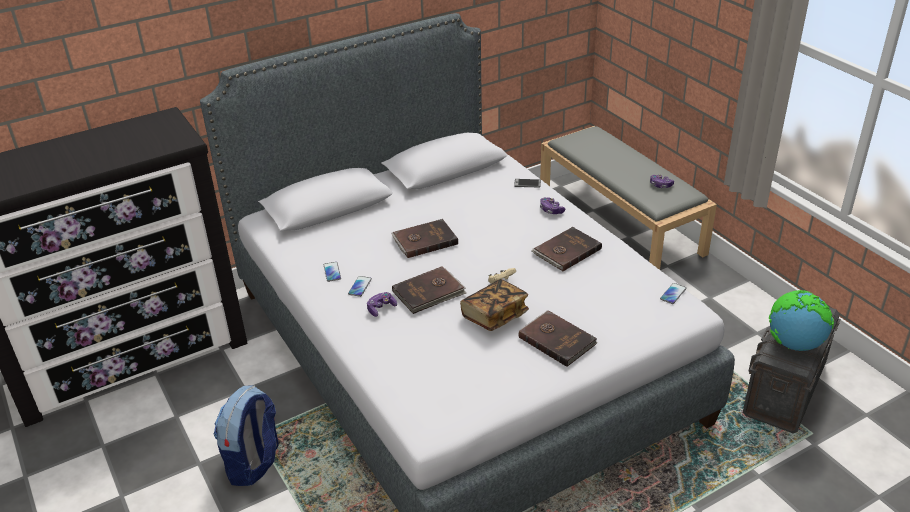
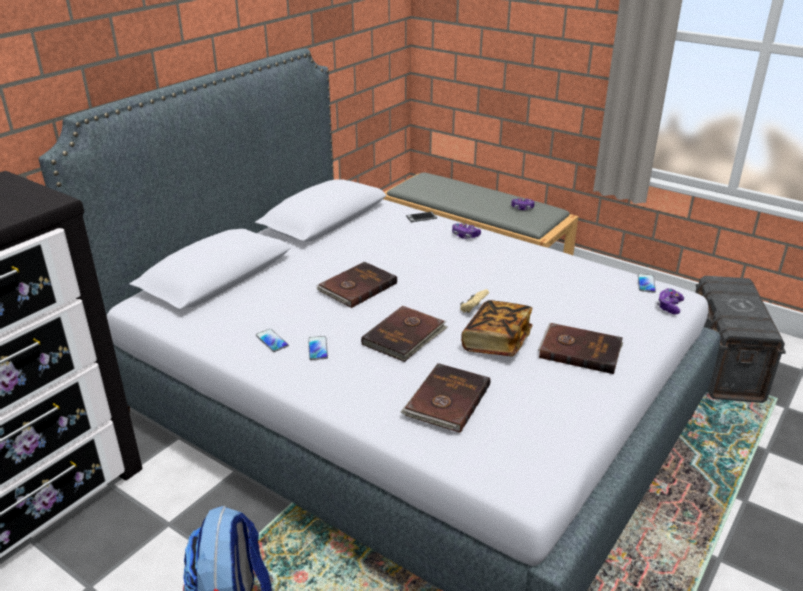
camera: 25 degrees left, 5 degrees down
game controller [367,292,397,317] -> game controller moved to [657,288,684,314]
brown book [531,227,602,271] -> brown book moved to [400,363,490,433]
globe [769,290,834,351] -> none

